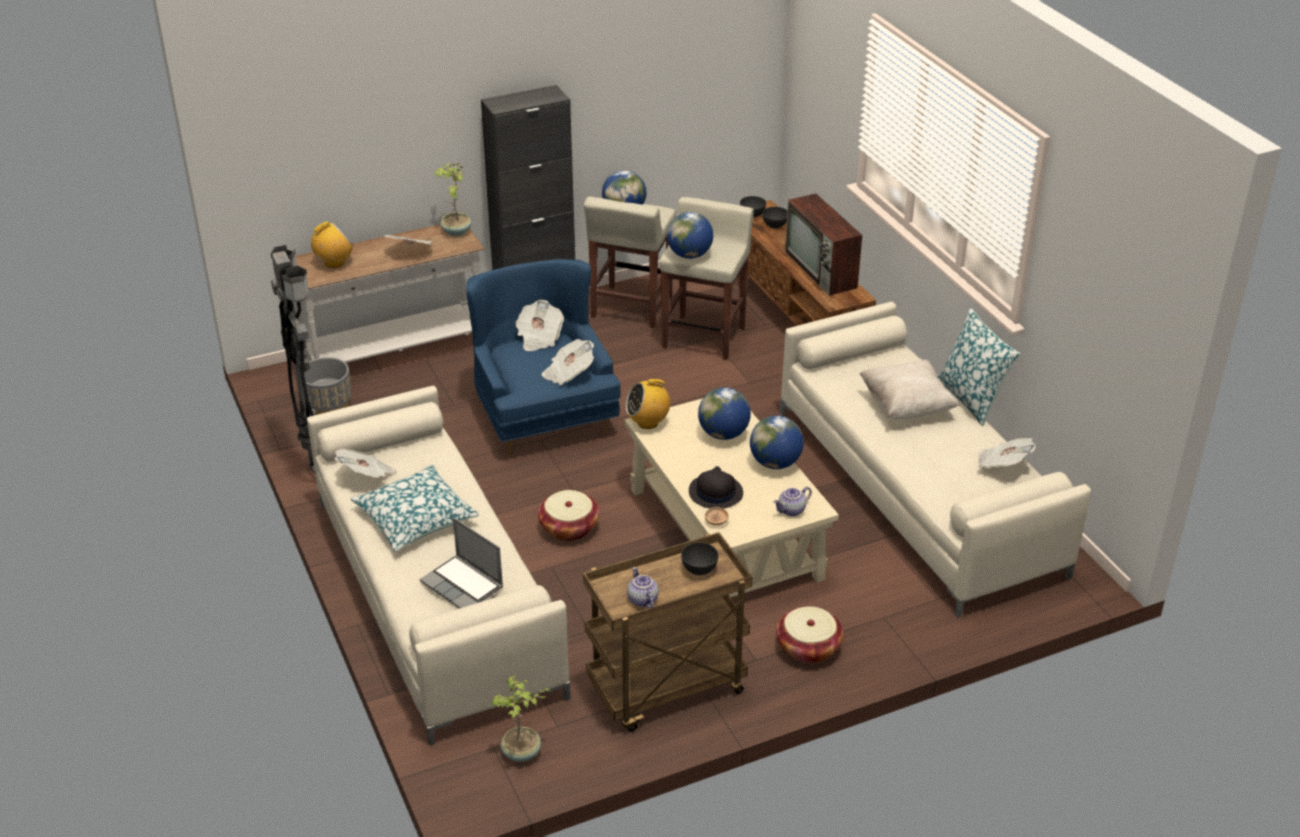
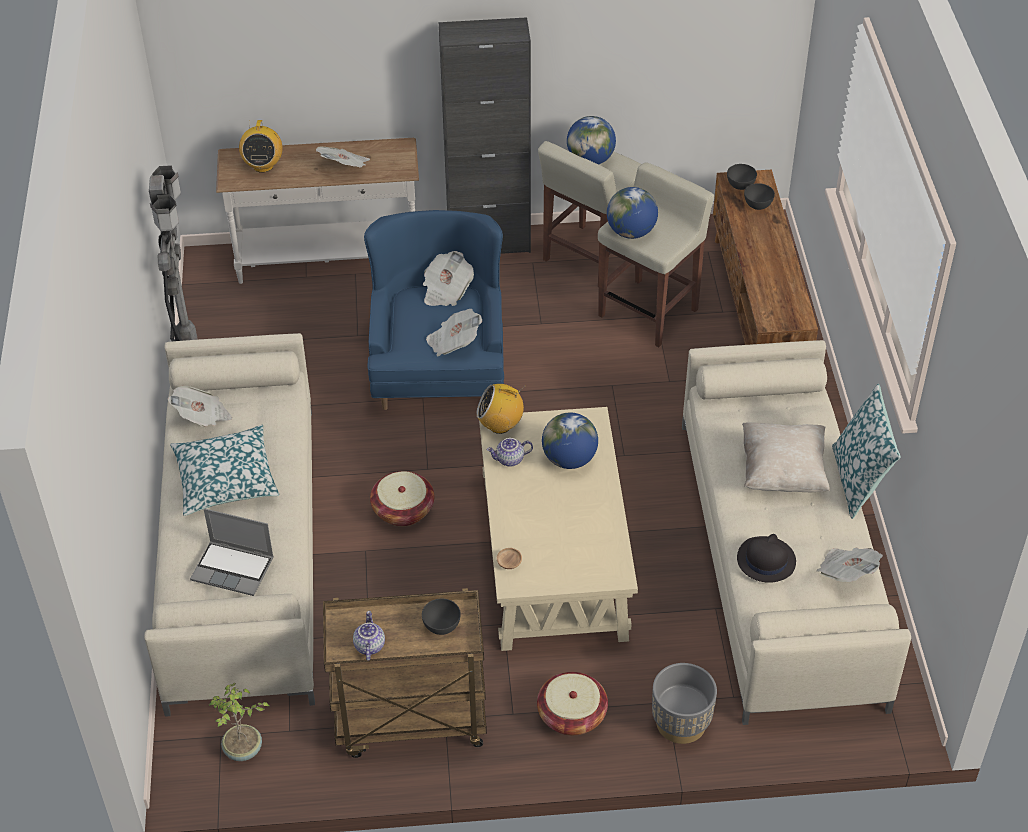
camera: 20 degrees right, 10 degrees up
grey planter [304,357,351,415] -> grey planter moved to [652,663,717,744]
radio [311,221,353,268] -> radio turned 105 degrees clockwise [239,120,283,173]
laptop [420,517,503,608] -> laptop turned 45 degrees counterclockwise [190,508,274,596]
potted plant [433,163,471,236] -> none
black hat [689,466,743,509] -> black hat moved to [737,534,796,583]
globe [750,416,804,469] -> none
teapot [773,487,812,516] -> teapot moved to [487,438,533,467]
television [785,193,862,296] -> none

